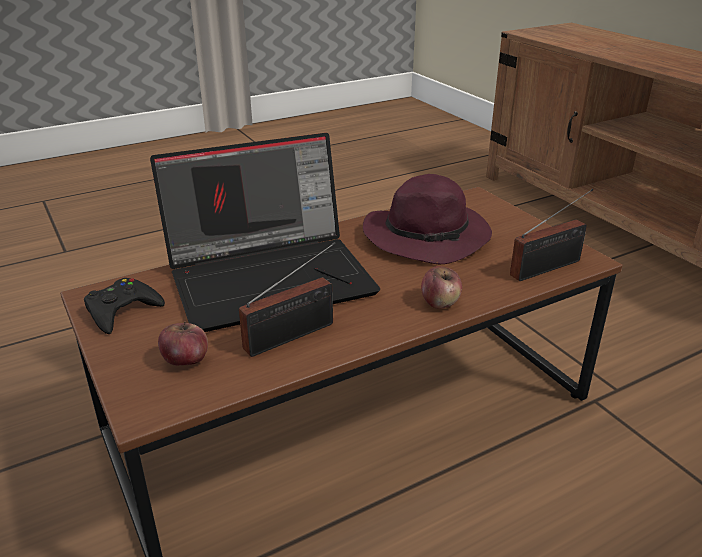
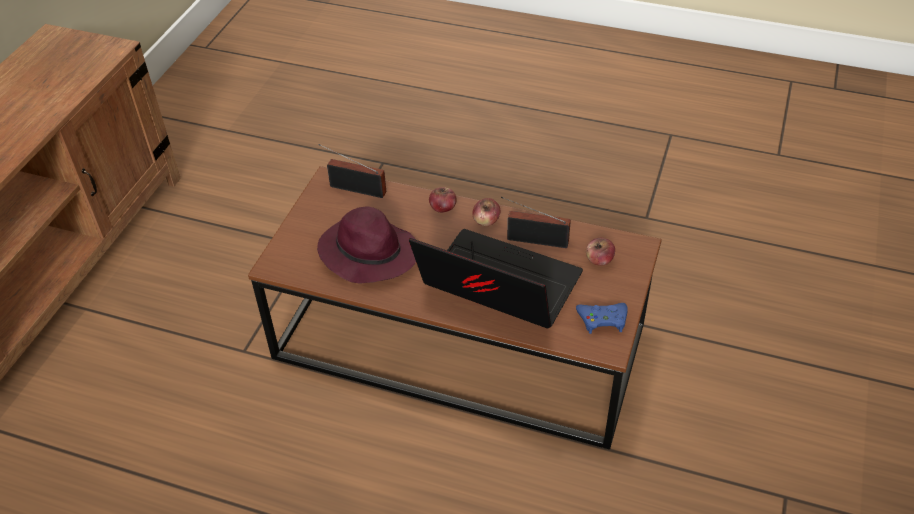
camera: 130 degrees left, 15 degrees up
black game controller [84,278,165,334] -> blue game controller [576,303,628,334]
none -> apple [472,198,500,226]

